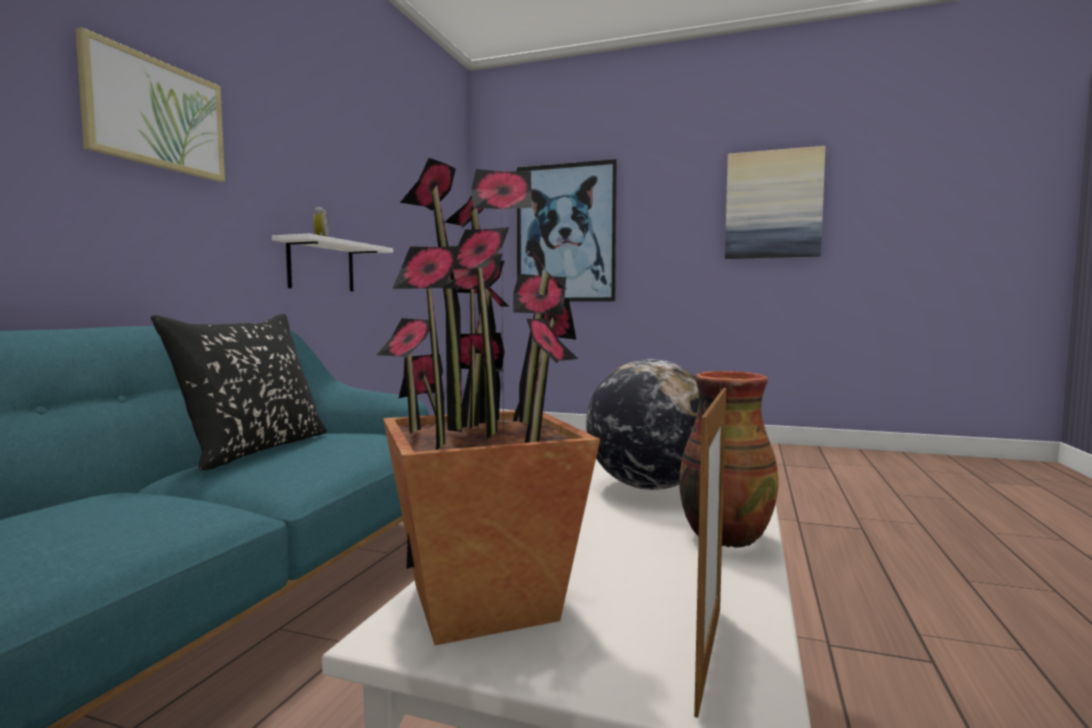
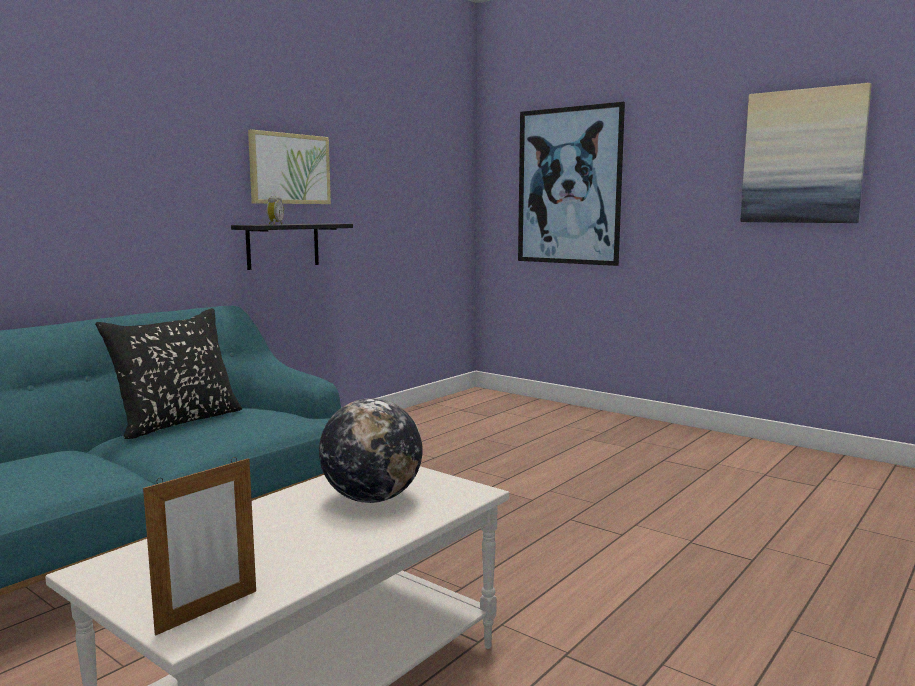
camera: 20 degrees right, 5 degrees up
picture [75,27,225,182] -> picture moved to [248,129,331,204]
white shelf [272,234,393,291] -> black shelf [231,223,353,270]
potted plant [377,158,600,645] -> none
vase [679,371,778,548] -> none

